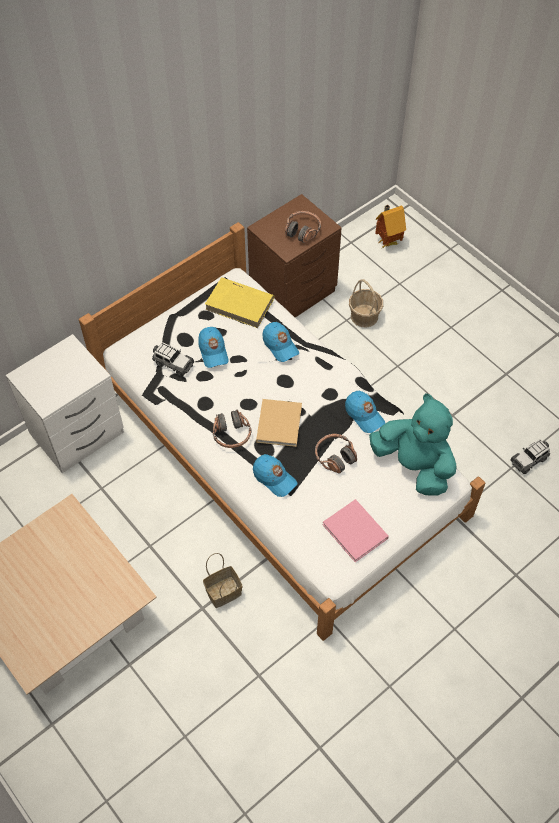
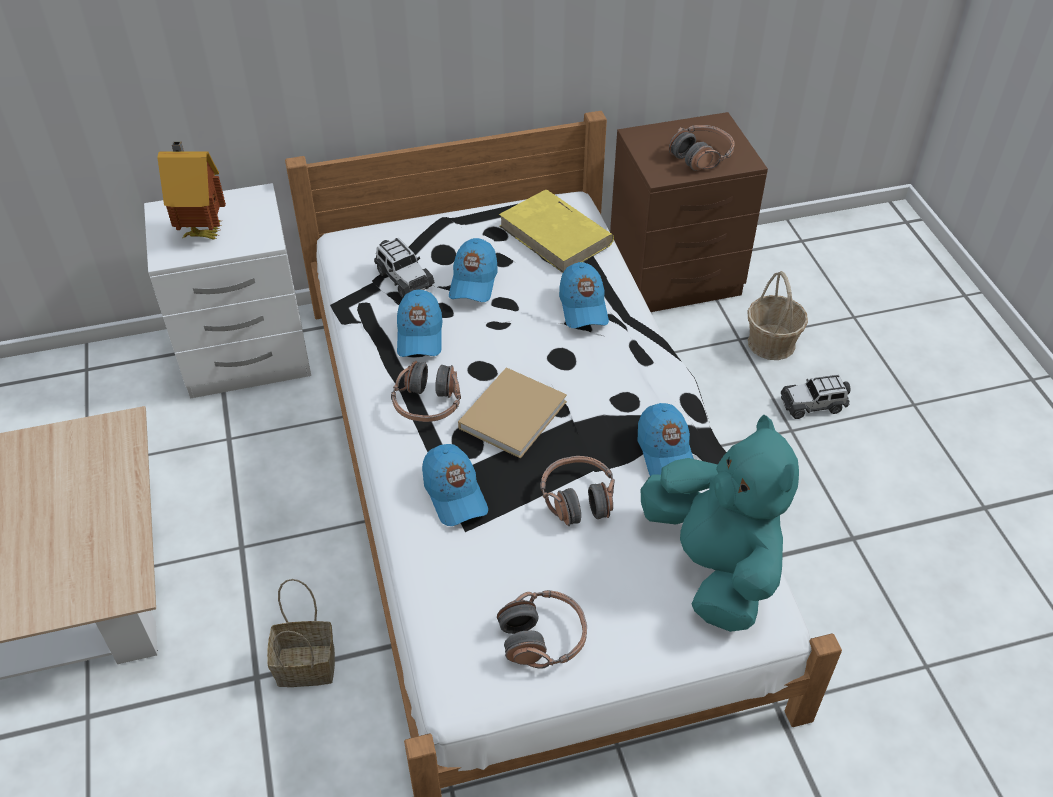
camera: 25 degrees right, 10 degrees down
pink book [322,499,389,562] -> headphones [497,590,587,669]
toy house [375,205,406,248] -> toy house moved to [157,141,226,239]
toy car [510,439,550,474] -> toy car moved to [780,374,850,419]
none -> blue cap [397,289,443,357]

